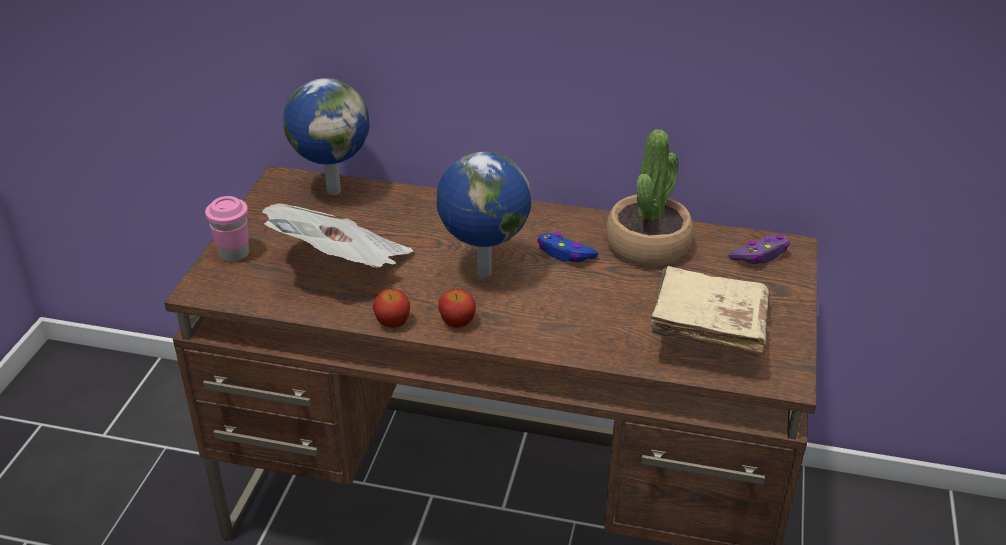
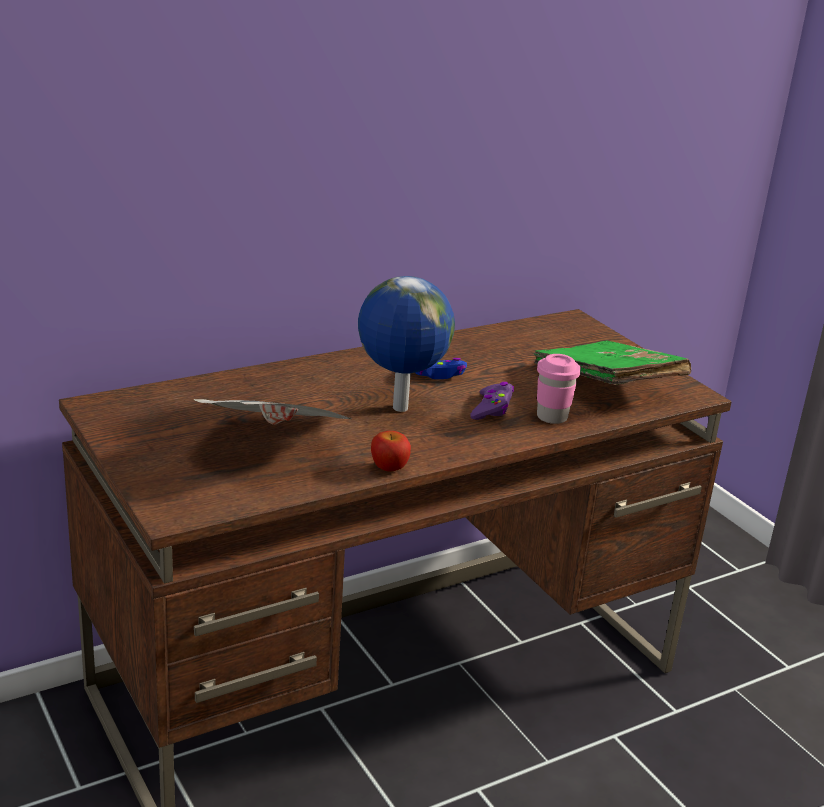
camera: 45 degrees left, 10 degrees down
pink cup [205,196,249,262] -> pink cup moved to [537,354,581,424]
globe [283,78,370,195] -> none
apple [438,289,476,328] -> none
potted plant [606,129,693,266] -> none
beige book [651,266,770,356] -> green book [534,340,691,385]
purple game controller [728,234,790,264] -> purple game controller moved to [470,382,514,420]

